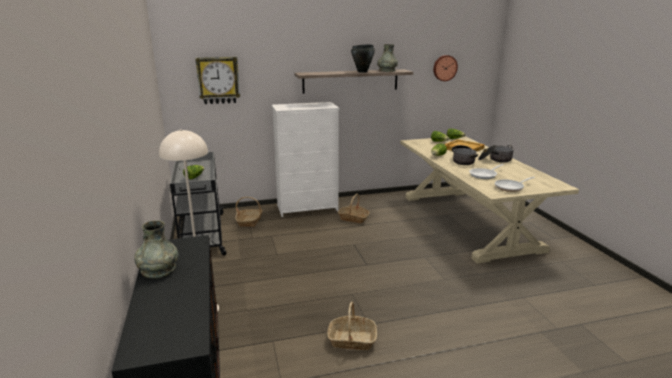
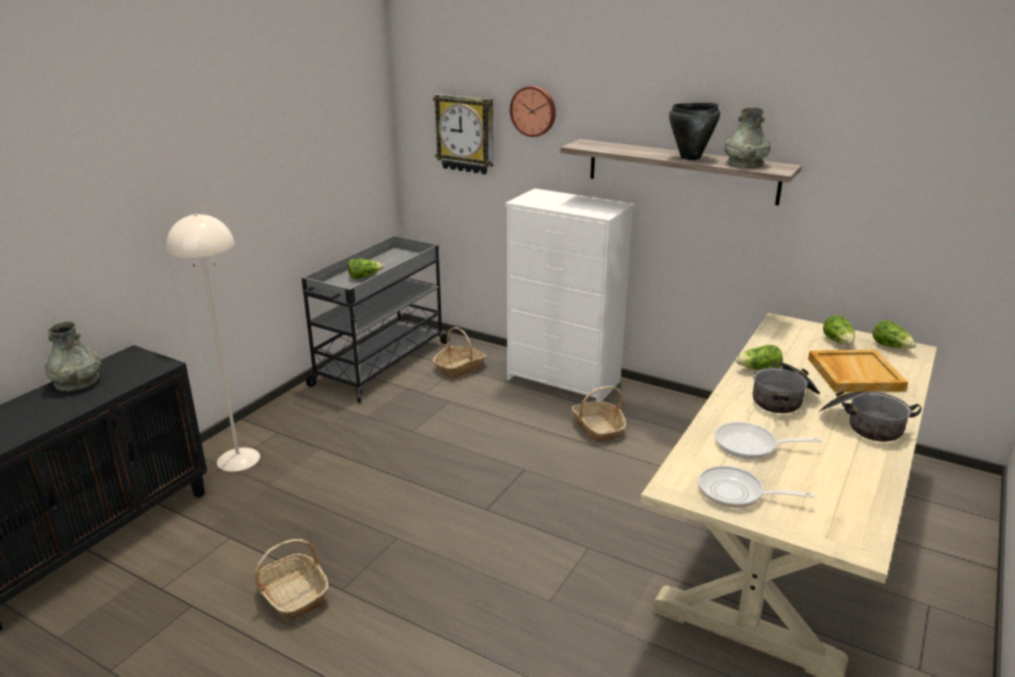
camera: 45 degrees right, 5 degrees up
wall clock [433,55,458,81] -> wall clock moved to [510,86,556,137]

